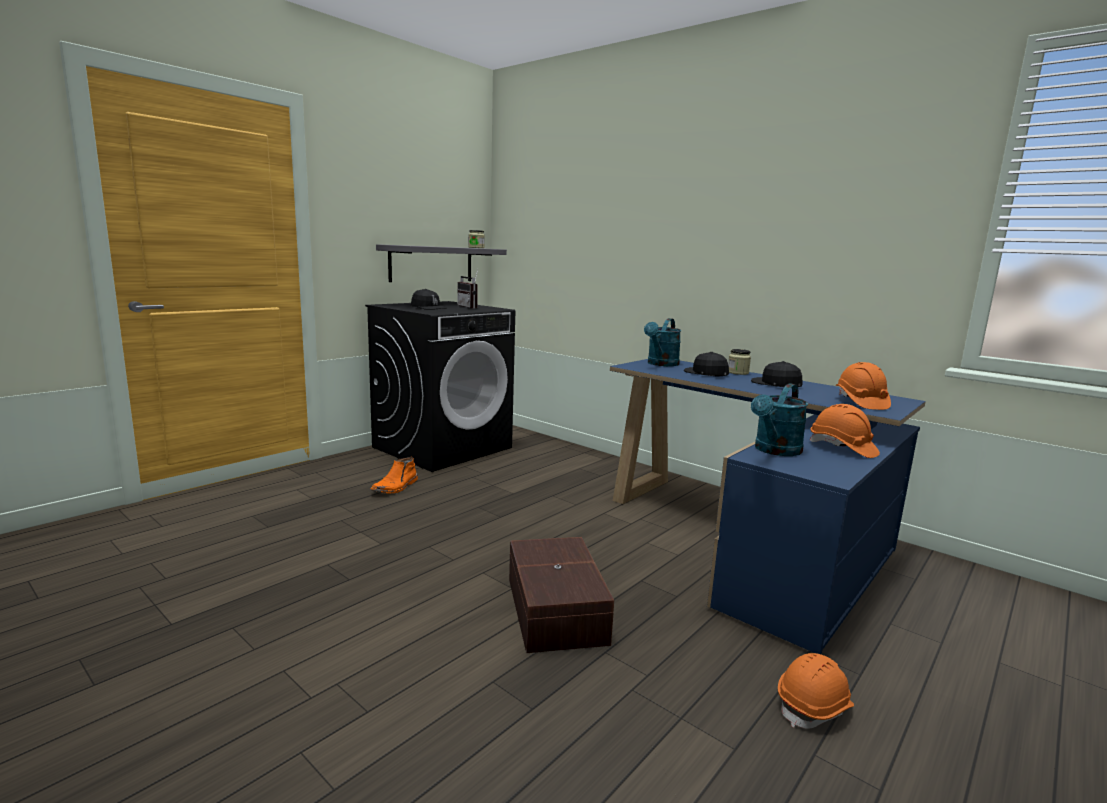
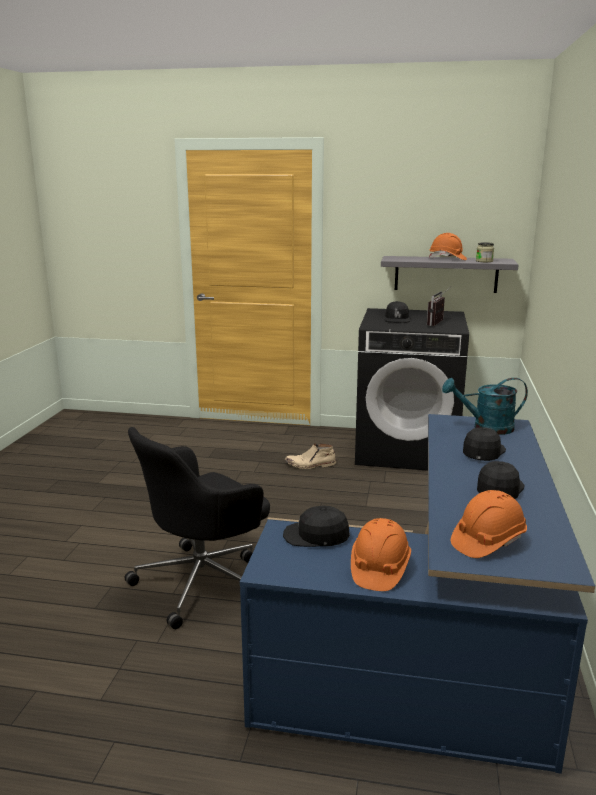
camera: 60 degrees right, 5 degrees up
orange boot [371,457,418,494] -> beige boot [285,443,336,469]
brown storage box [509,537,614,653] -> black office chair [125,427,270,629]
jar [728,349,751,375] -> none
turquoise watering can [751,383,808,456] -> black cap [283,506,350,547]
orange hard hat [778,653,854,729] -> orange hard hat moved to [429,233,467,260]

